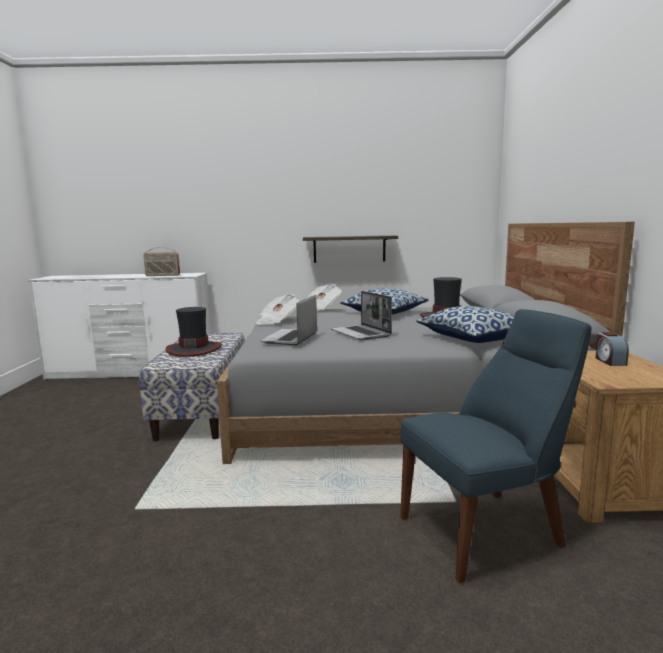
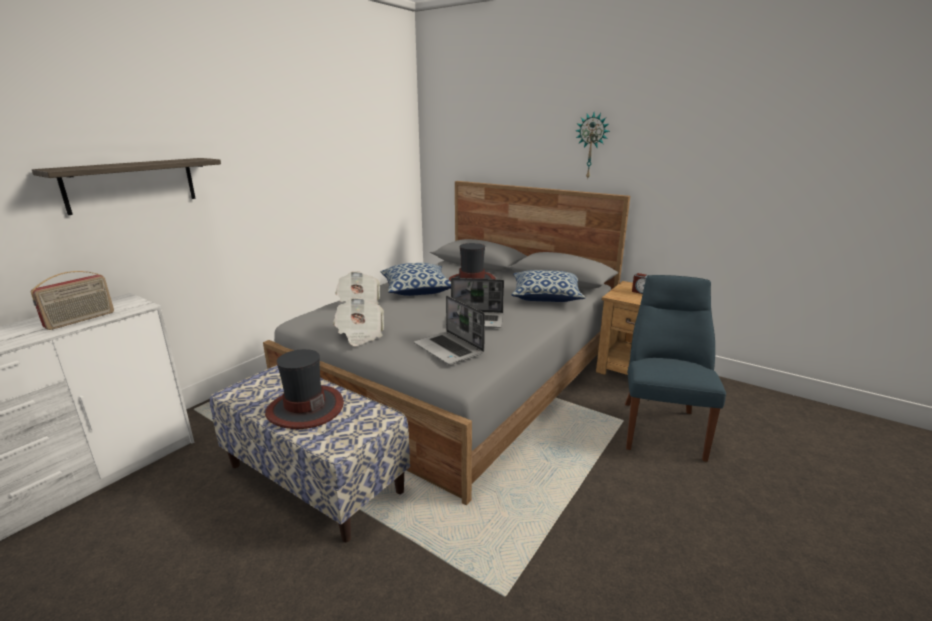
camera: 55 degrees left, 10 degrees up
shelf [303,235,398,263] -> shelf moved to [32,158,221,215]
none -> wall clock [576,112,610,178]

